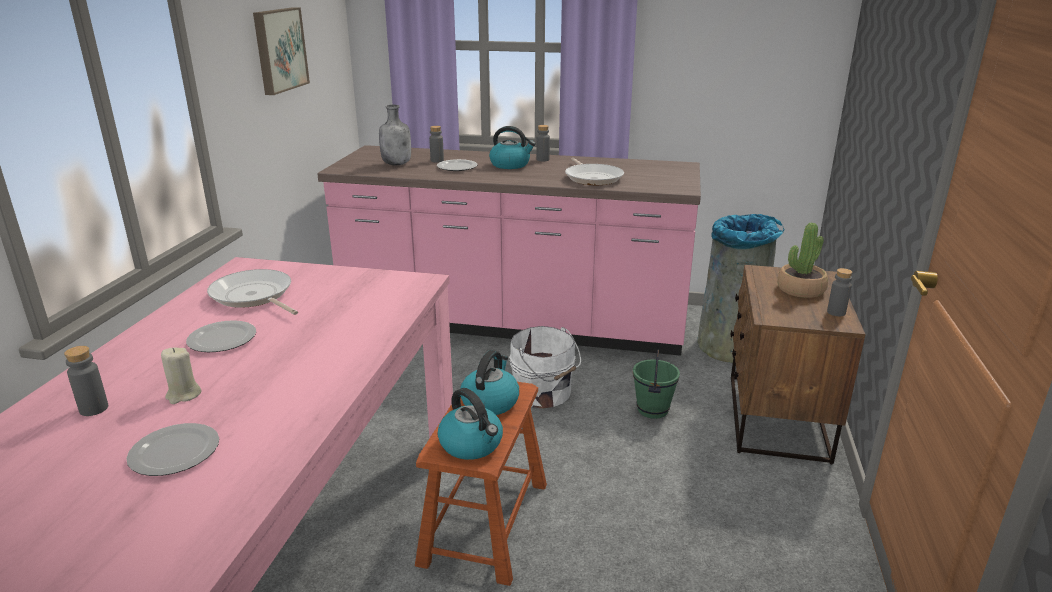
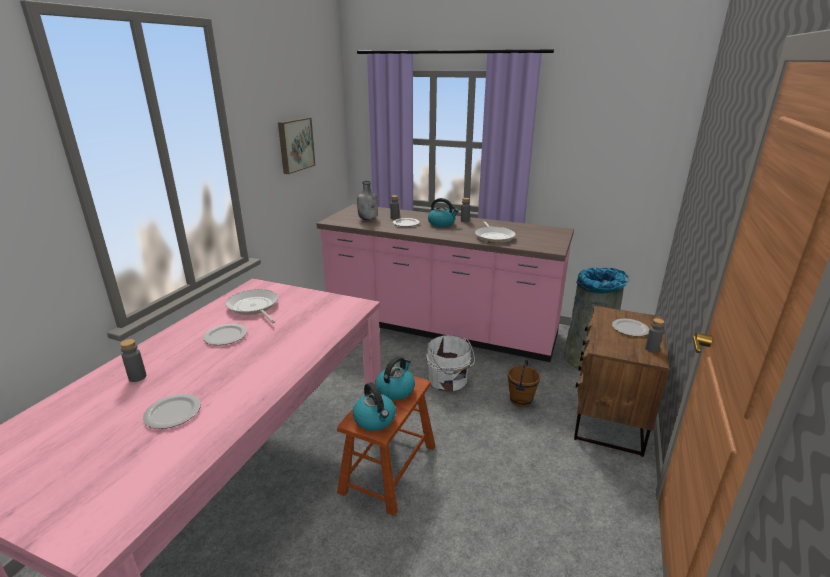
camera: 10 degrees right, 0 degrees up
beige candle [161,348,202,404] -> none
green bucket [633,350,680,419] -> brown bucket [507,360,540,407]
potted plant [777,223,828,298] -> plate [612,319,649,336]

